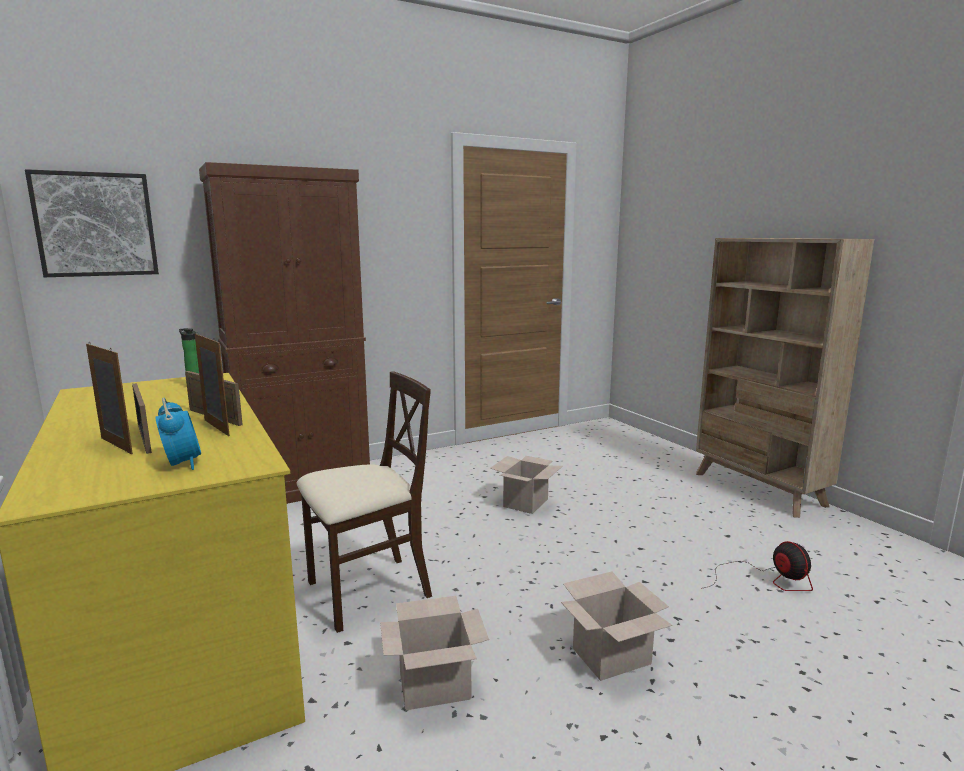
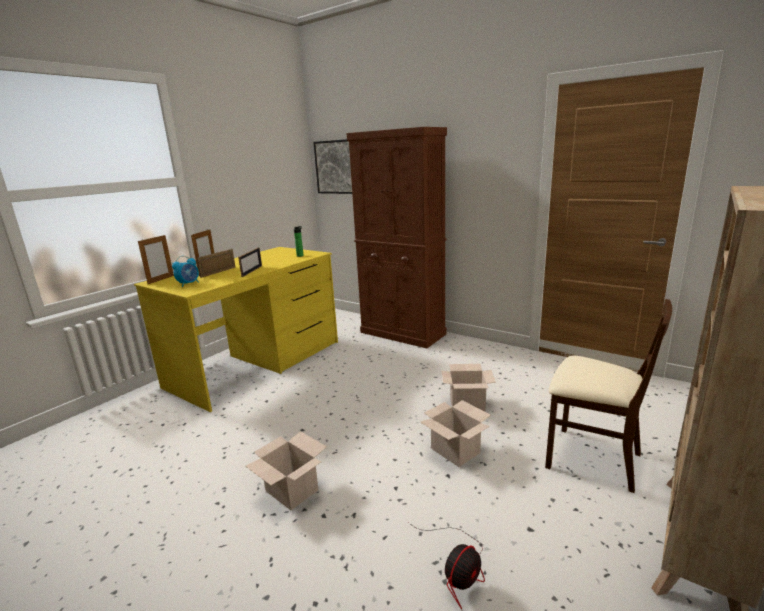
camera: 65 degrees right, 5 degrees up
picture frame [195,334,230,436] -> picture frame moved to [138,235,174,284]
beige chair [297,371,432,633] -> beige chair moved to [545,299,672,493]
cardboard box [380,596,489,710] -> cardboard box moved to [420,400,491,467]

